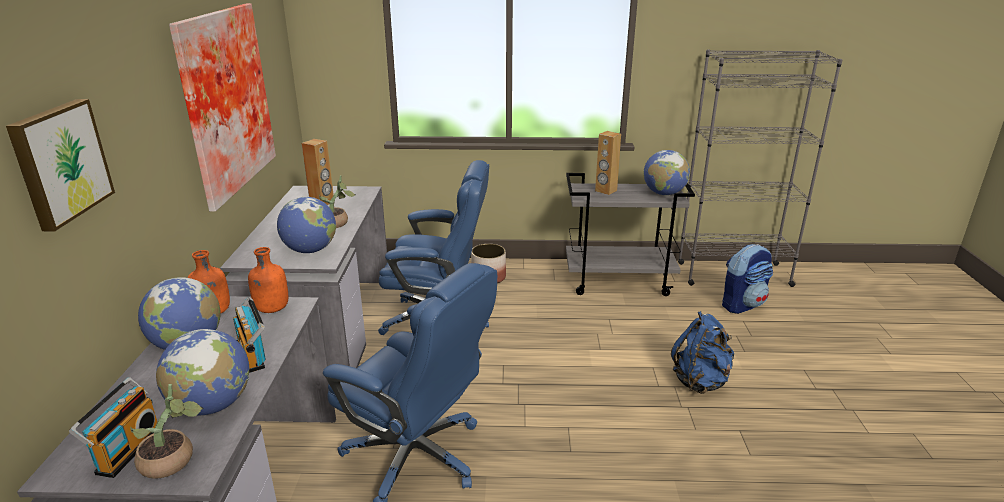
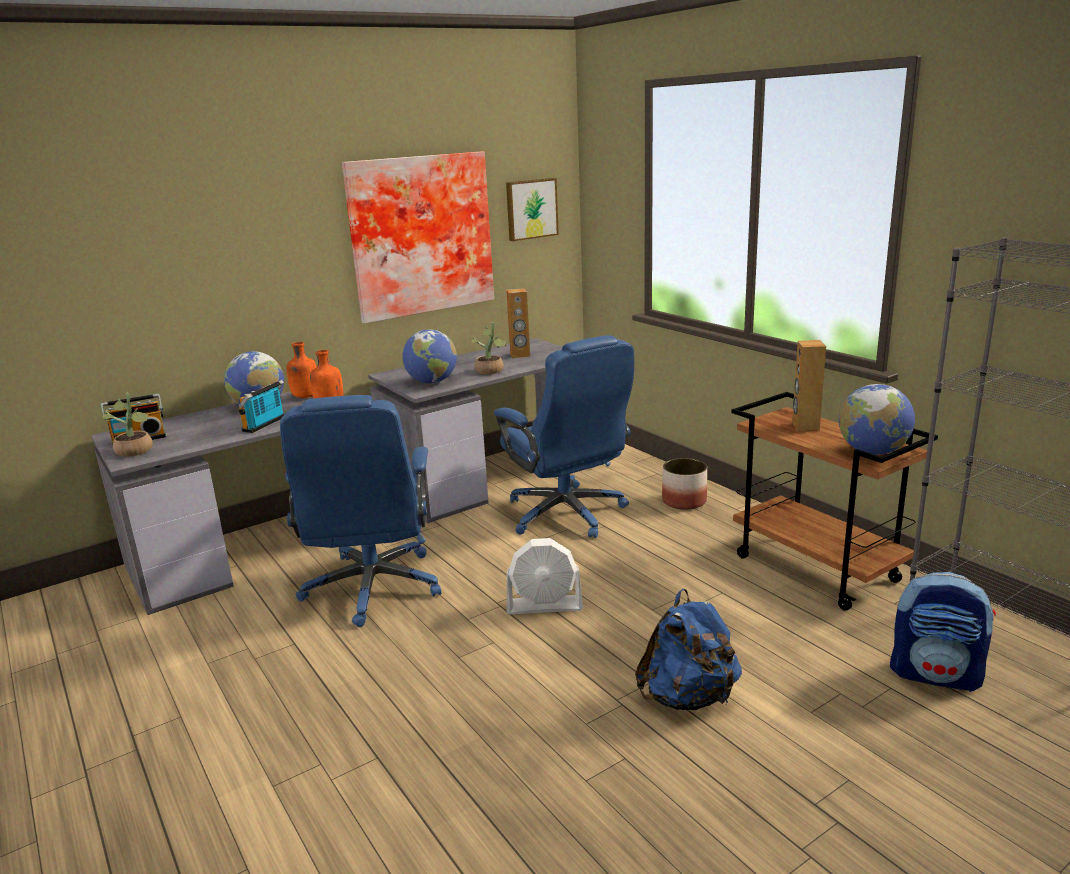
camera: 55 degrees right, 5 degrees down
picture [6,99,115,231] -> picture moved to [506,178,559,241]
globe [156,329,249,415] -> none
grey cart [566,173,695,296] -> brown cart [731,392,938,611]
none -> white fan [507,538,583,614]

